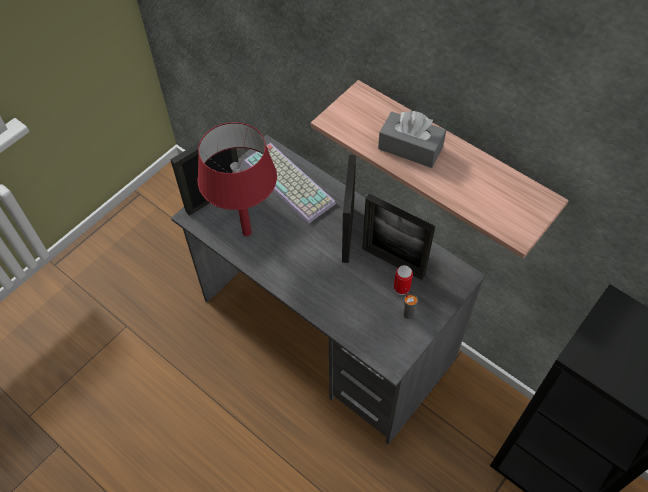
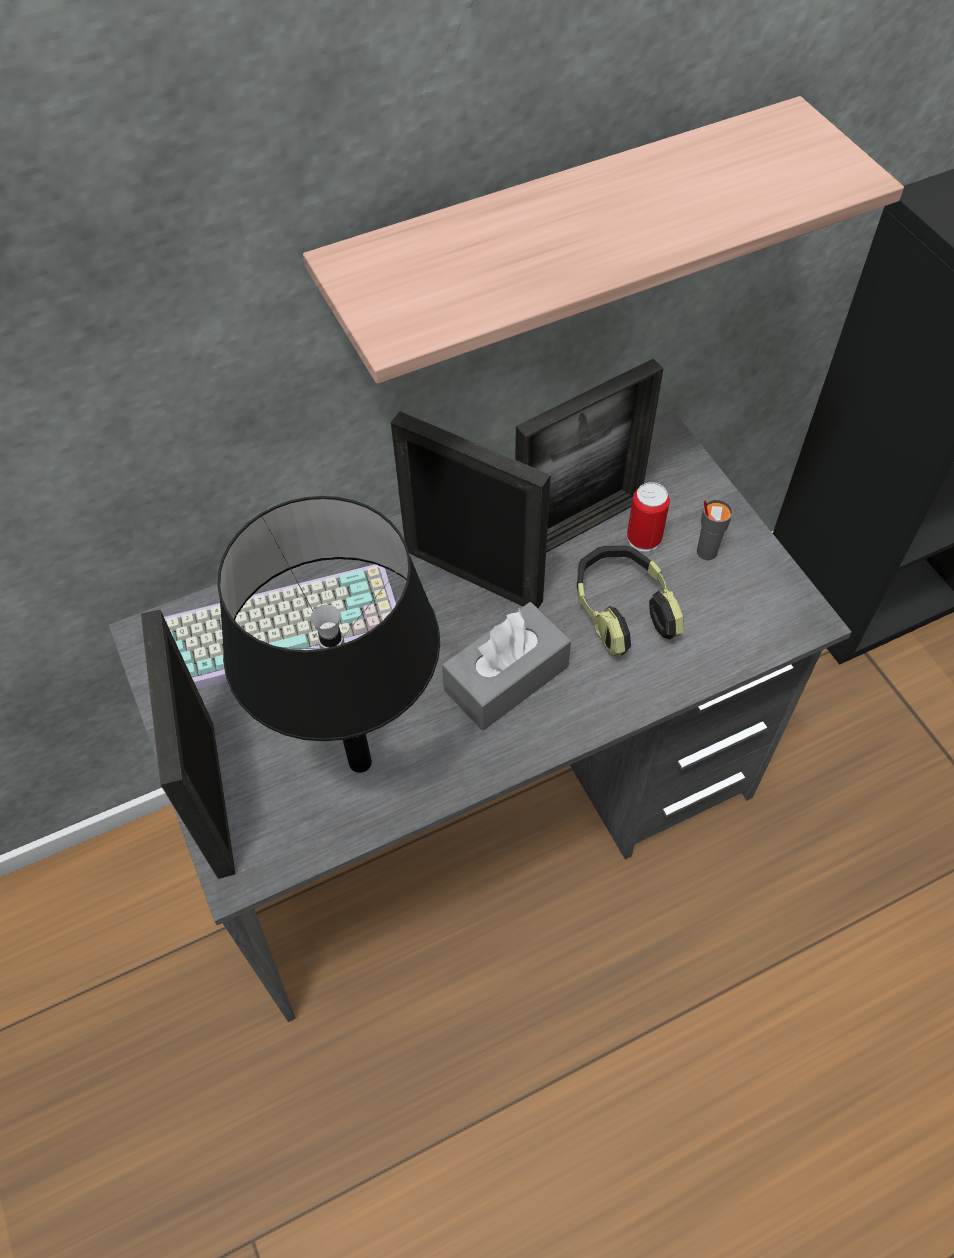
camera: 65 degrees left, 0 degrees up
red table lamp [197,122,277,236] -> black table lamp [218,496,440,773]
grey tissue box [378,111,446,168] -> grey tissue box moved to [442,602,571,731]
none -> headphones [577,546,684,656]

